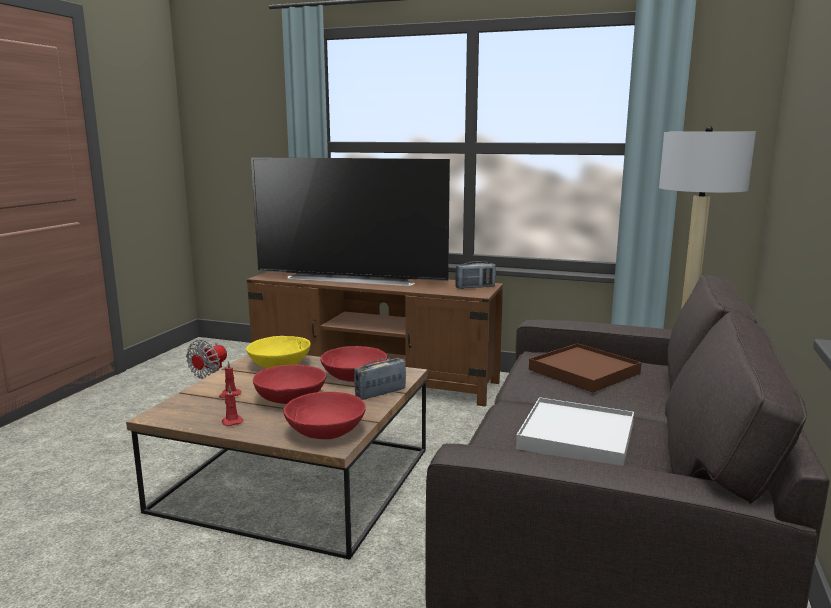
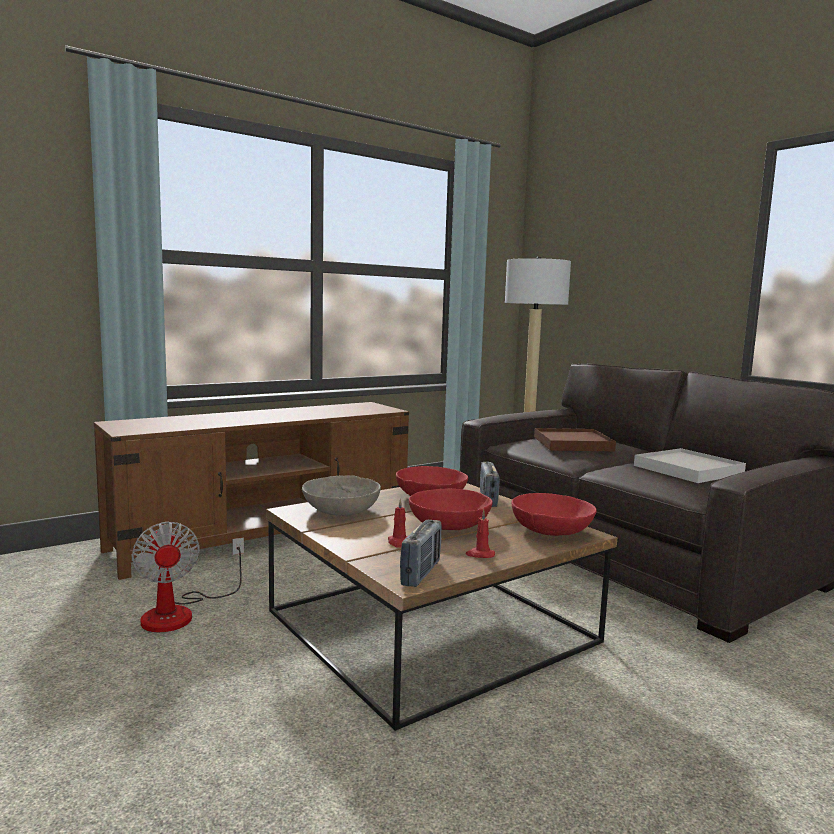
camera: 55 degrees left, 5 degrees down
yellow bowl [246,336,310,368] -> grey bowl [302,475,381,516]
television [251,157,450,286] -> none
radio [455,261,496,289] -> radio moved to [400,520,441,587]

